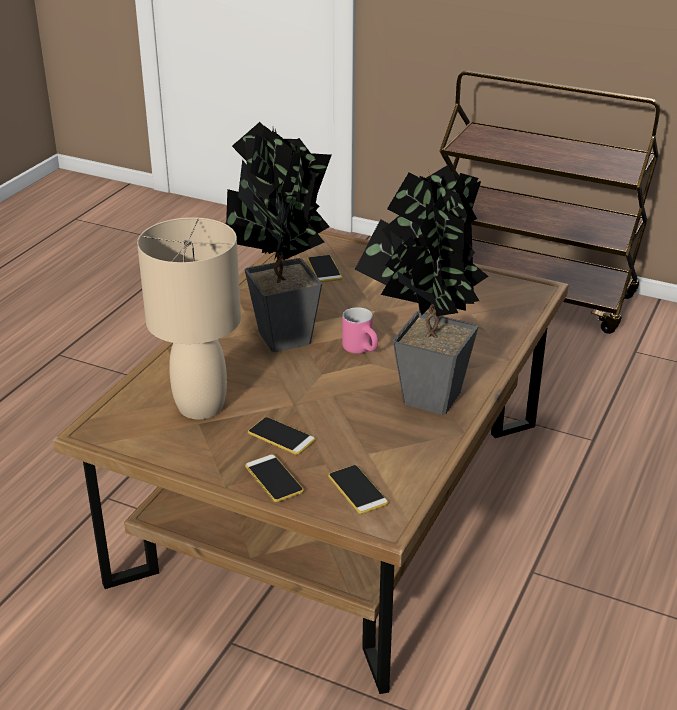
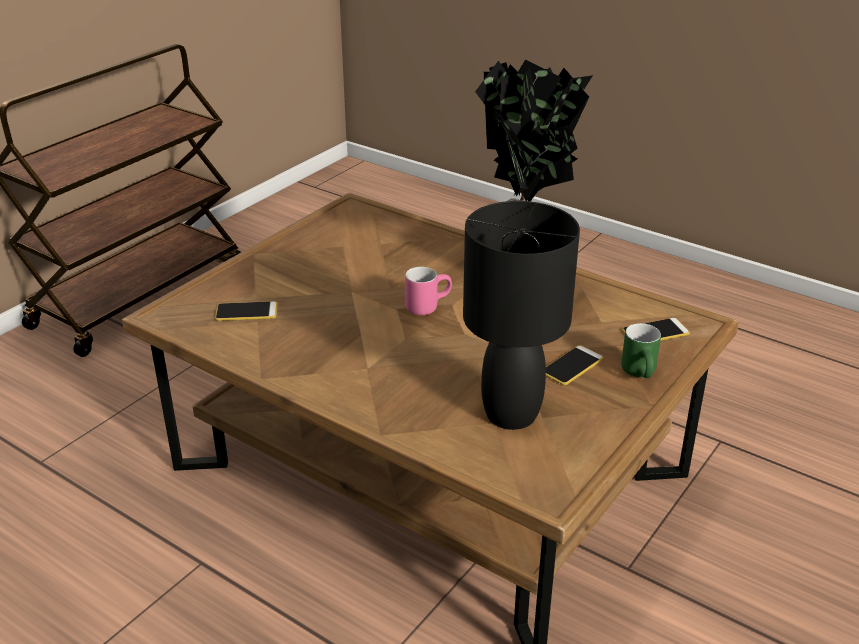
camera: 80 degrees left, 0 degrees up
beige table lamp [137,217,241,420] -> black table lamp [463,201,580,430]
potted plant [226,122,332,352] -> none
phone [245,454,304,502] -> green mug [621,323,661,378]

